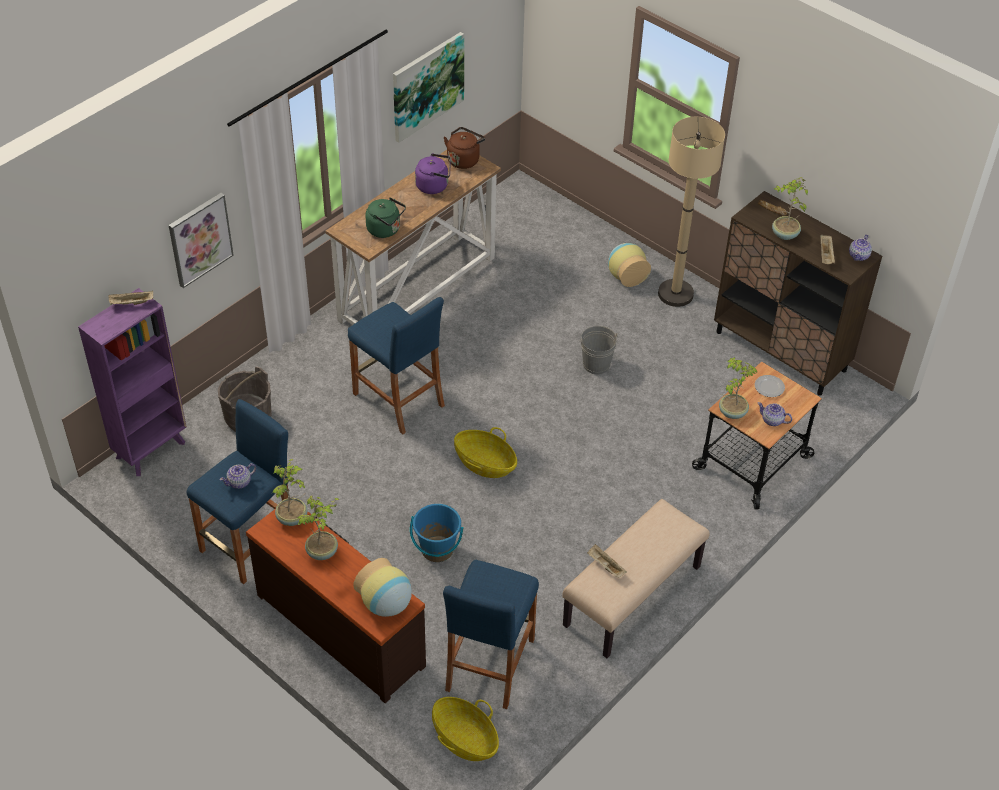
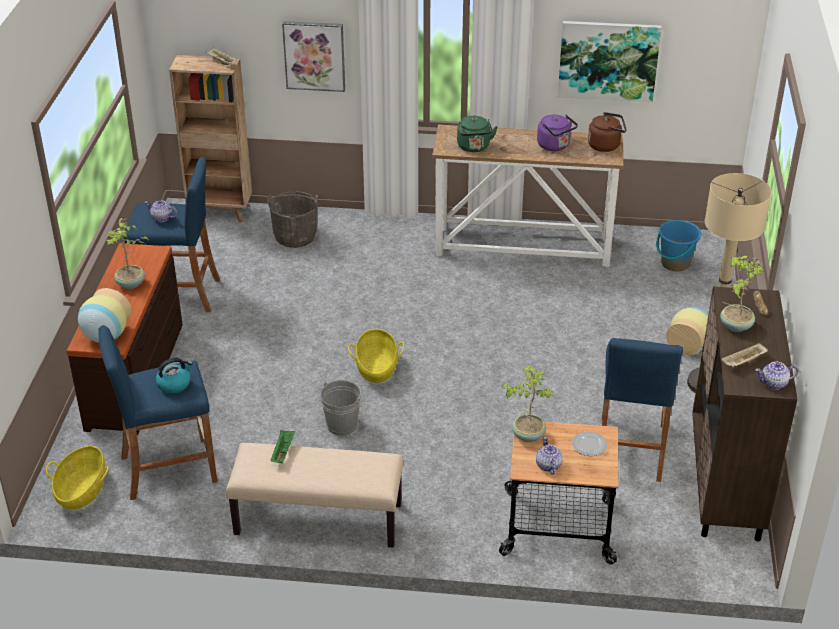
camera: 55 degrees right, 10 degrees down
purple bookcase [78,288,187,476] -> brown bookcase [169,55,252,223]
potted plant [272,459,307,526] -> none
blue stool [348,297,445,434] -> blue stool moved to [602,338,683,482]
blue bucket [410,504,464,562] -> blue bucket moved to [656,220,701,271]
grey bucket [579,325,618,374] -> grey bucket moved to [320,380,361,436]
beige tray [587,544,627,578] -> green tray [271,430,296,463]
none -> kettle [156,358,193,394]

